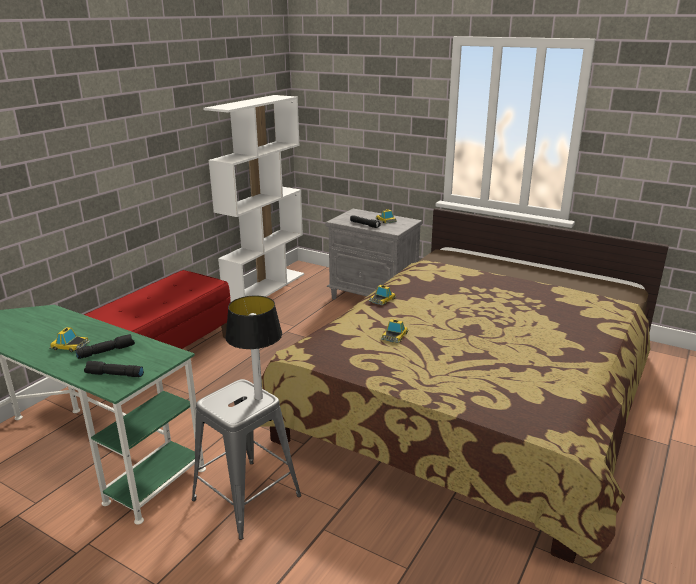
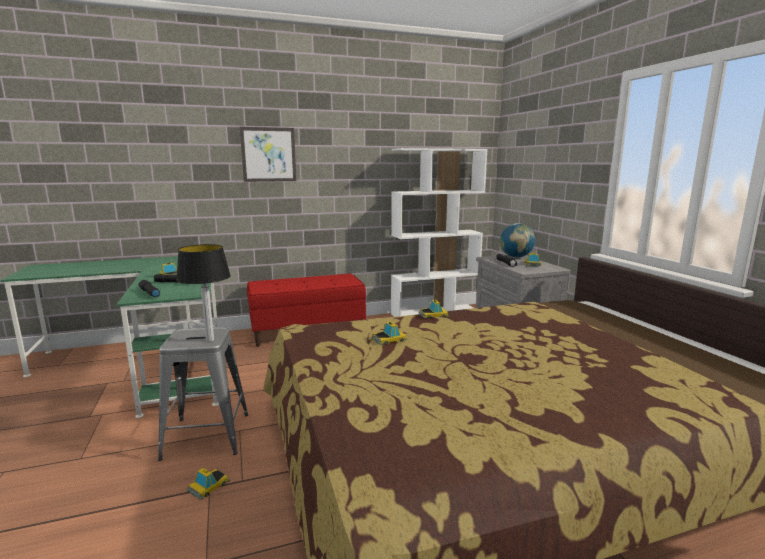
camera: 40 degrees right, 10 degrees down
none -> toy car [187,468,230,500]
none -> picture [240,127,296,182]
none -> globe [500,223,535,257]

